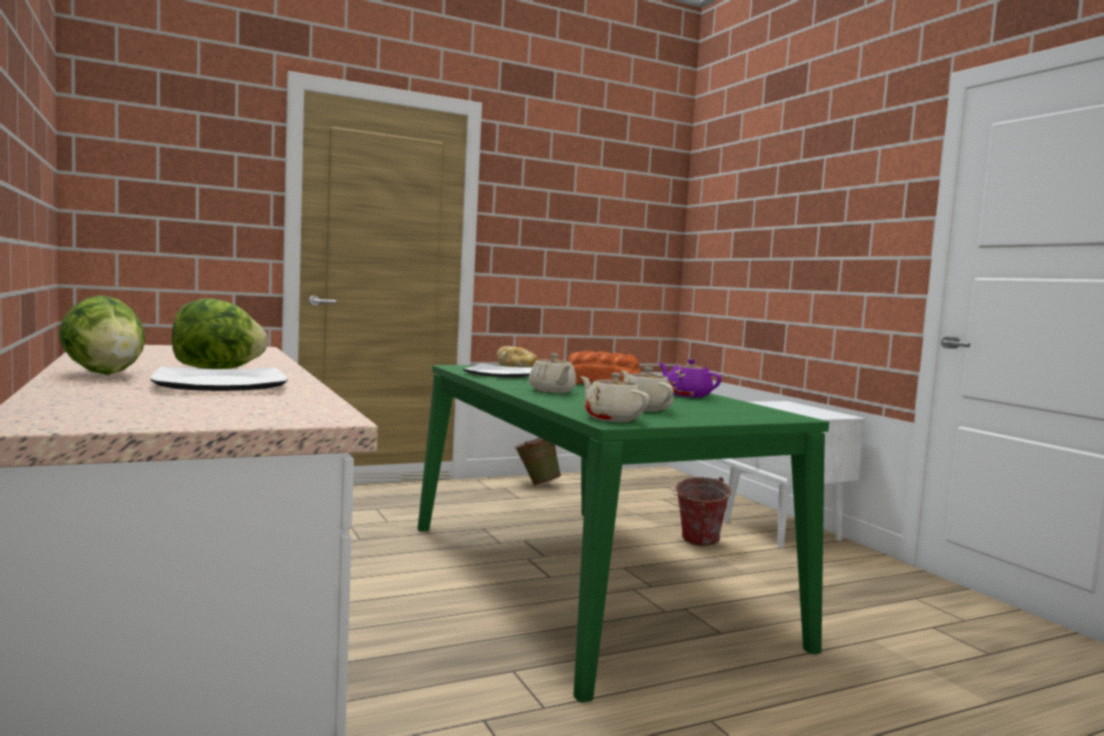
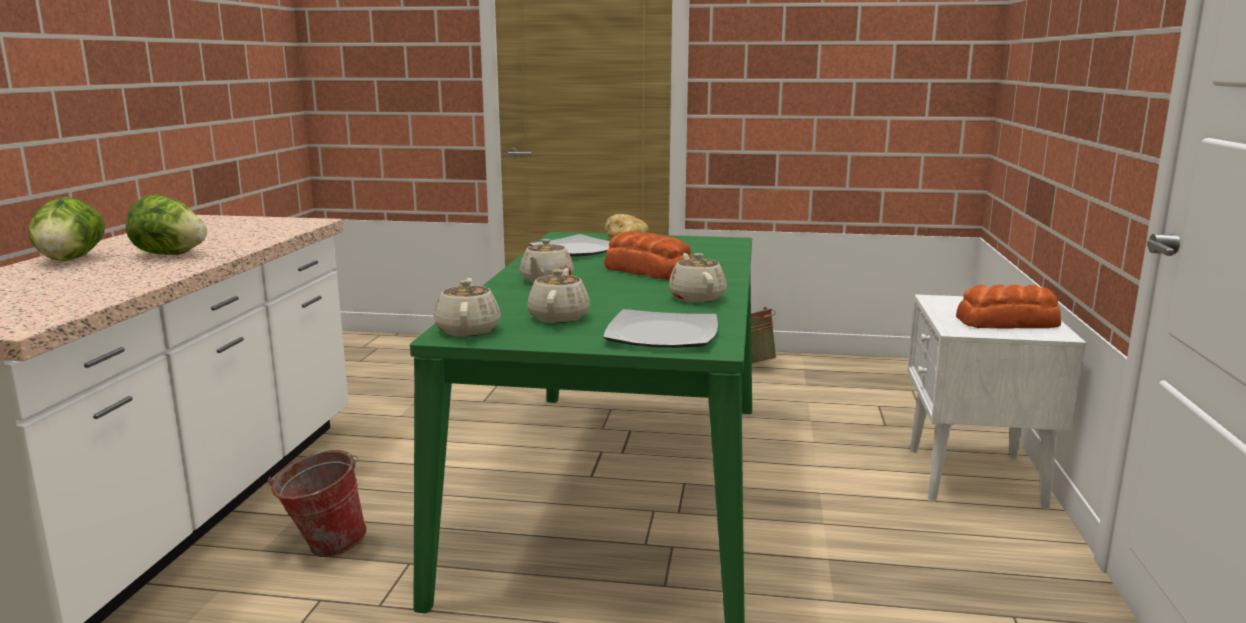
camera: 35 degrees right, 10 degrees up
plate [151,366,288,391] -> plate moved to [603,309,718,348]
purple teapot [659,359,722,397] -> beige teapot [669,253,727,303]
bucket [673,477,731,546] -> bucket moved to [268,450,367,557]
none -> bread [956,284,1061,328]

